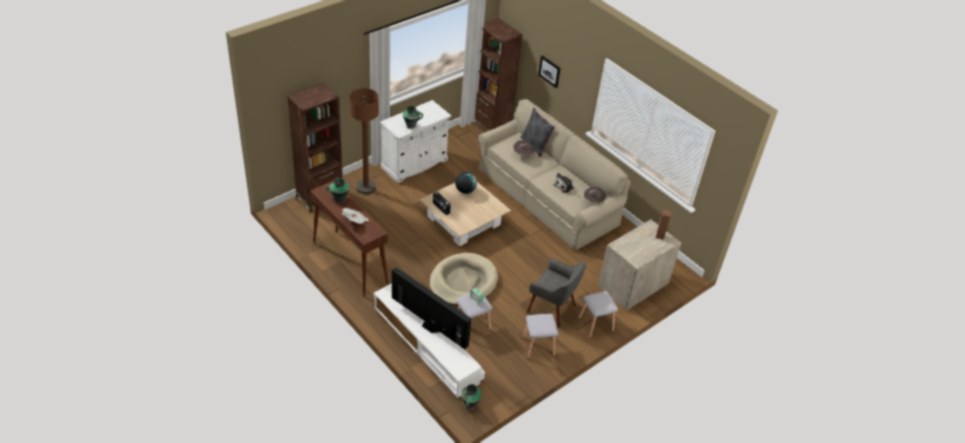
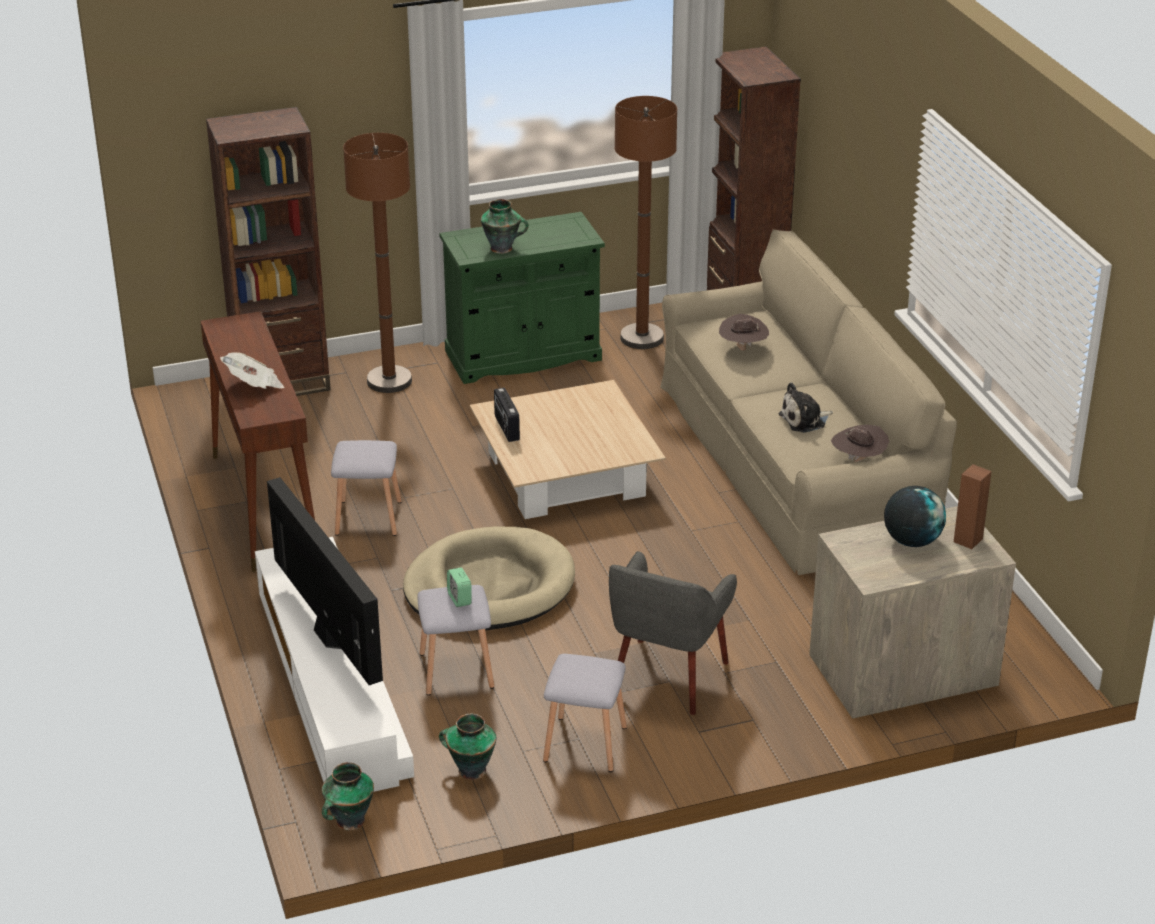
camera: 25 degrees right, 10 degrees down
vase [326,178,350,203] -> vase moved to [439,714,496,780]
white cabinet [380,100,451,183] -> green cabinet [439,212,605,384]
globe [455,172,477,194] -> globe moved to [884,486,946,547]
grey pillow [520,108,555,157] -> none
grey armchair [527,258,586,327] -> grey armchair turned 60 degrees clockwise [609,551,737,715]
picture [538,55,560,88] -> none
grey stool [578,291,618,338] -> grey stool moved to [331,440,401,536]
none -> brown floor lamp [614,96,677,349]

